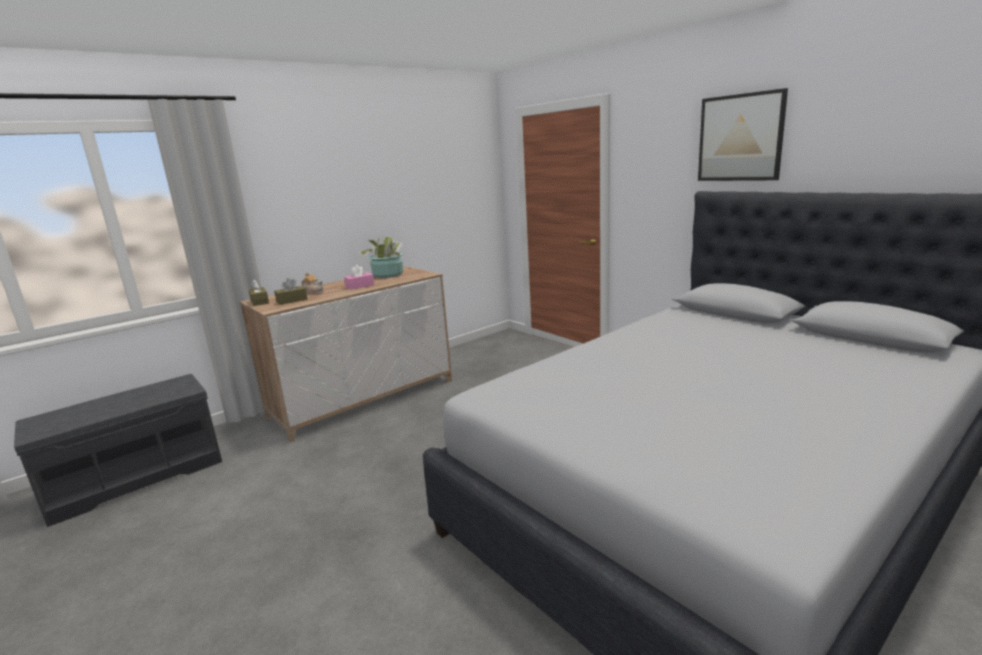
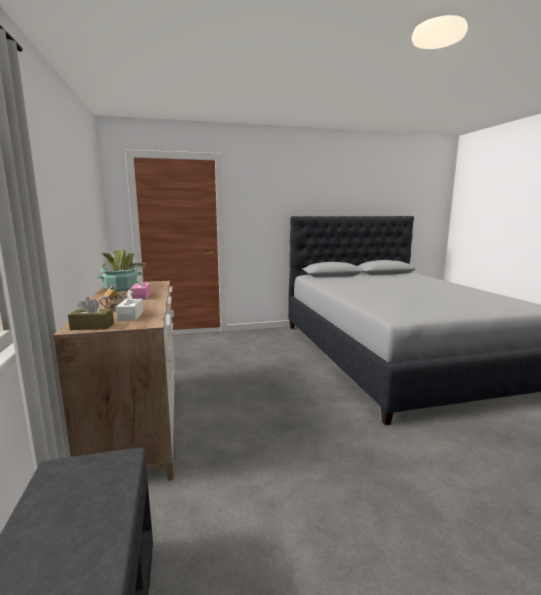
camera: 65 degrees left, 5 degrees down
brown tissue box [274,278,307,305] -> white tissue box [116,289,143,321]
picture [698,88,788,181] -> none

